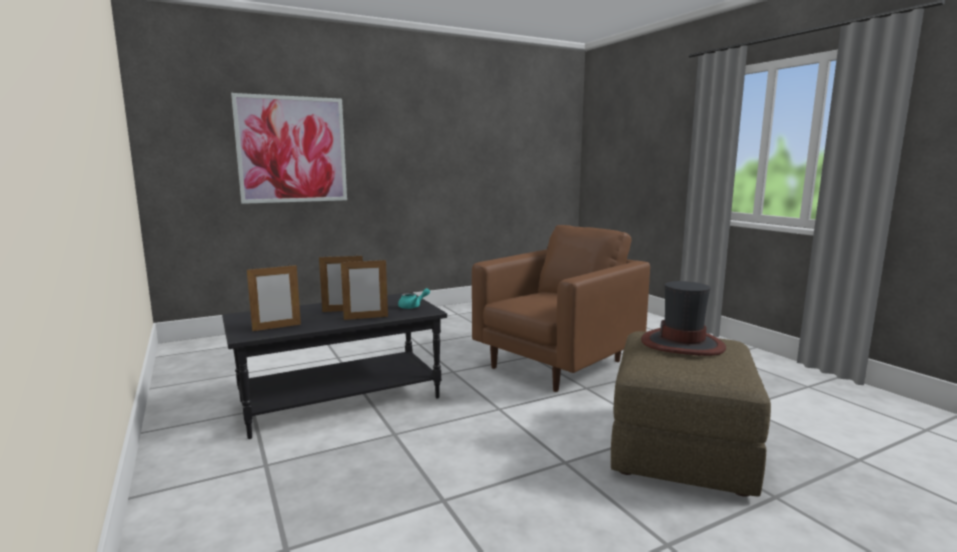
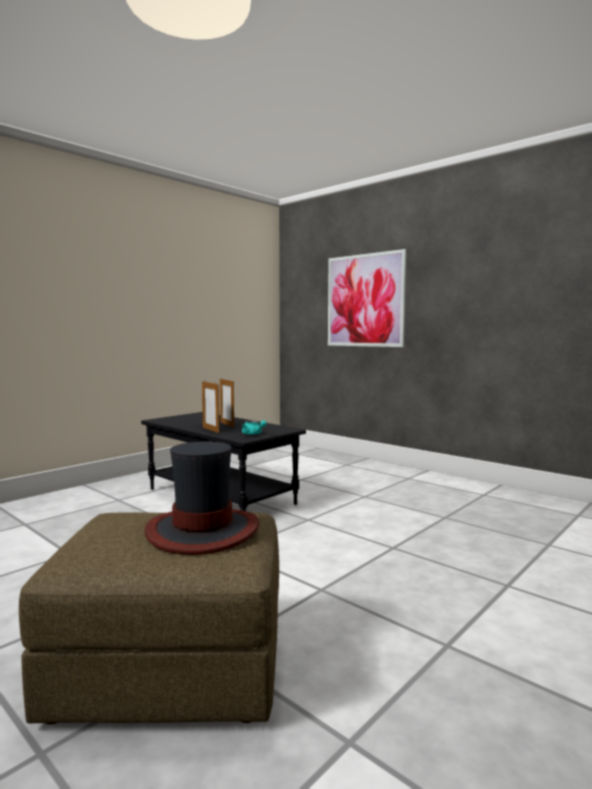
camera: 70 degrees right, 5 degrees down
picture frame [247,264,301,331] -> none
brown armchair [472,225,650,392] -> none

